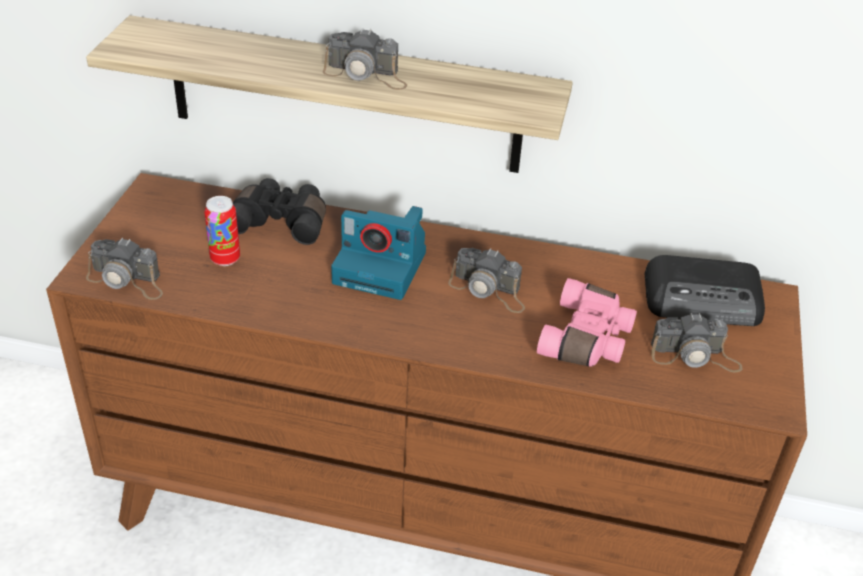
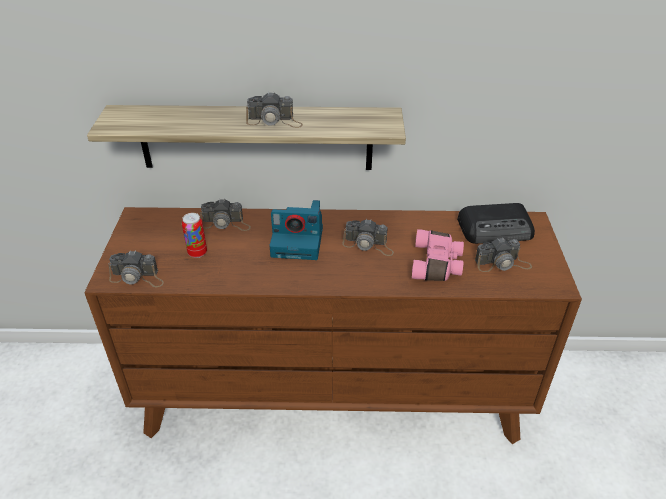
camera: 10 degrees left, 0 degrees up
black binoculars [233,178,326,245] -> camera [200,199,251,231]

